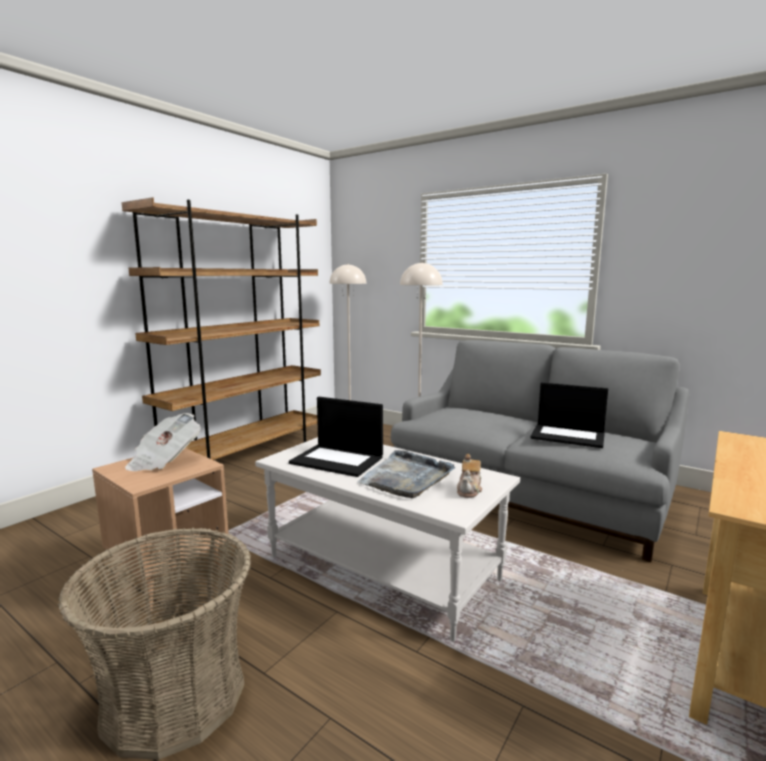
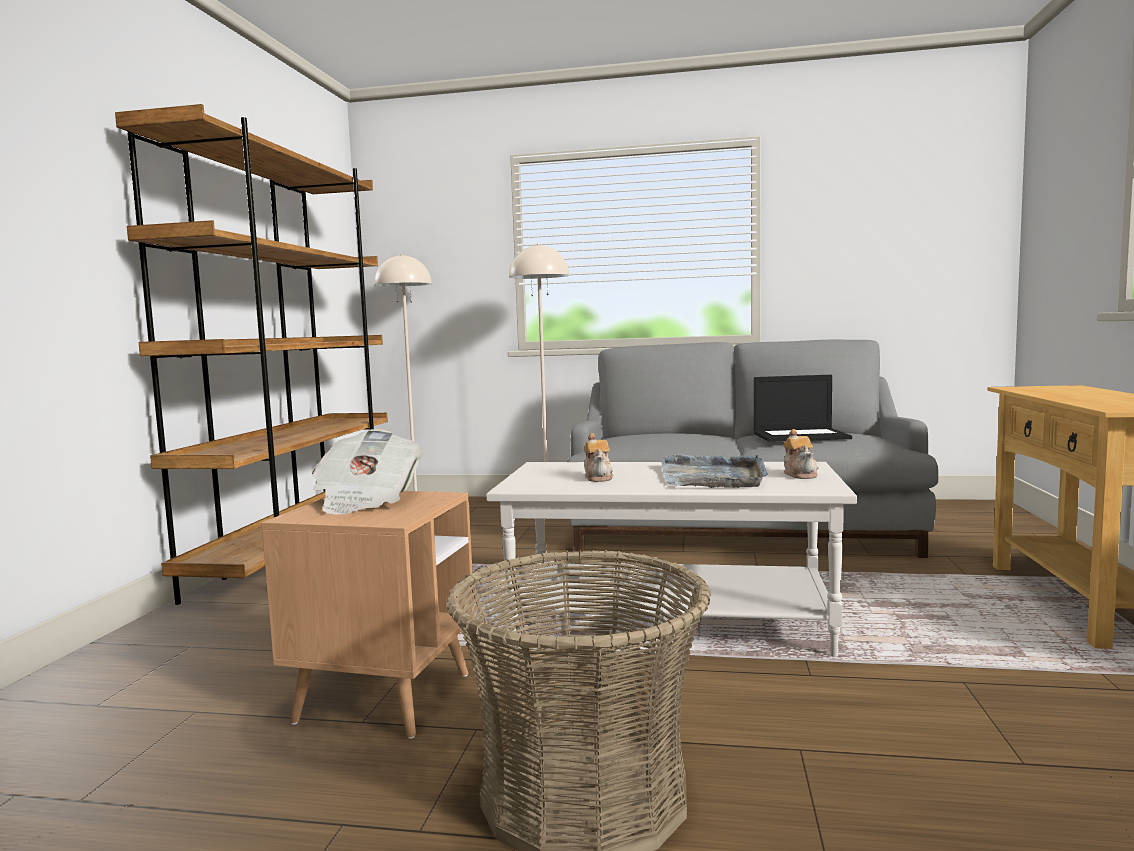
camera: 25 degrees left, 5 degrees down
laptop [289,397,383,477] -> teapot [584,433,613,482]

